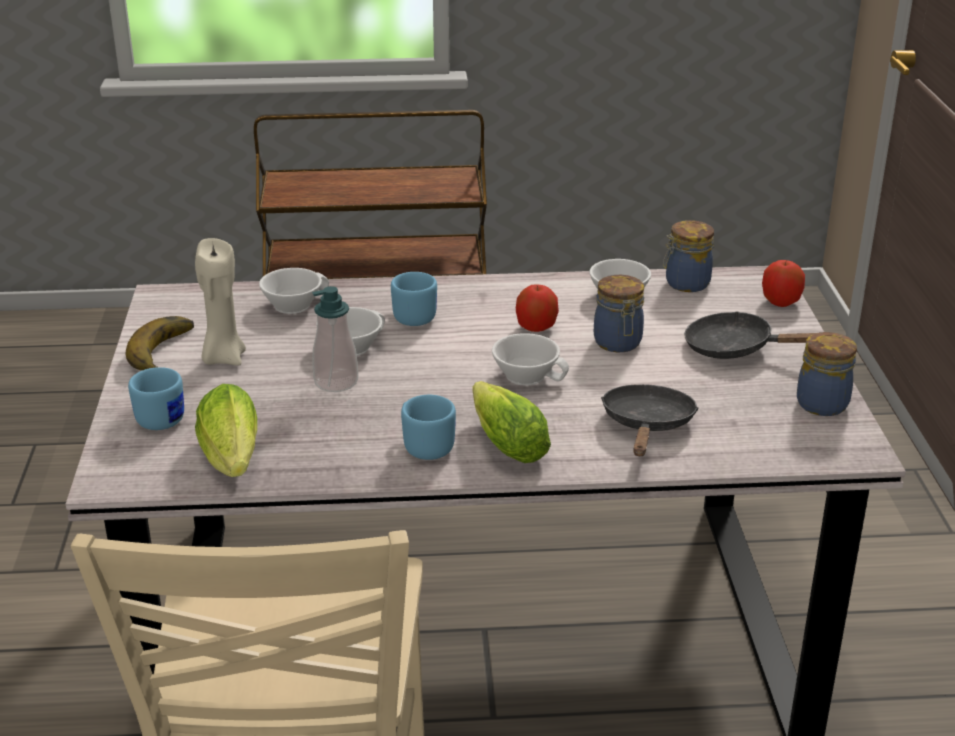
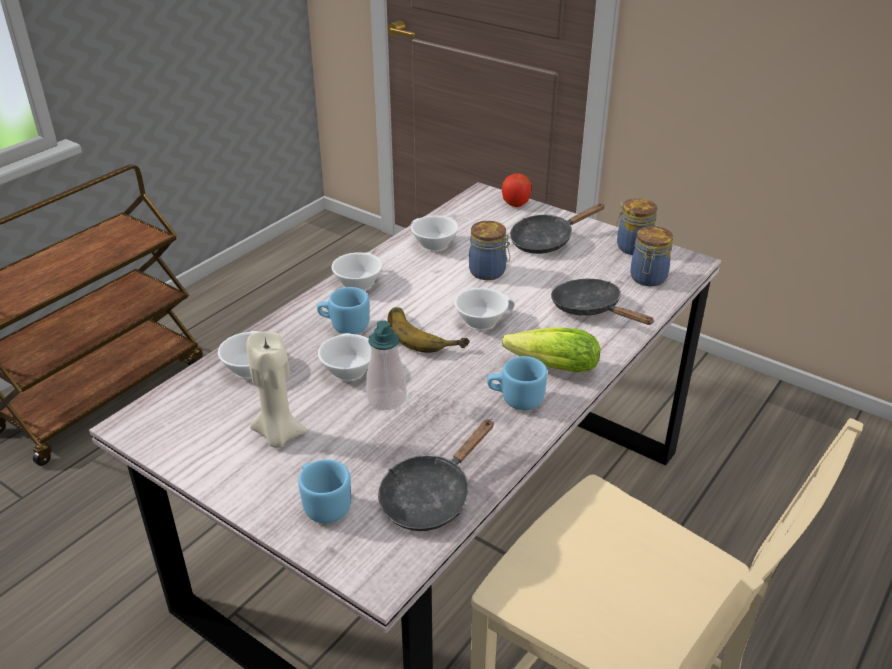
camera: 50 degrees left, 5 degrees up
banana [126,316,194,370] -> banana moved to [388,307,470,353]
lettuce [195,384,257,477] -> black frying pan [378,419,494,531]
apple [516,284,559,332] -> none
jar [663,220,714,292] -> jar moved to [630,226,673,286]
none -> white cup [331,252,383,291]

